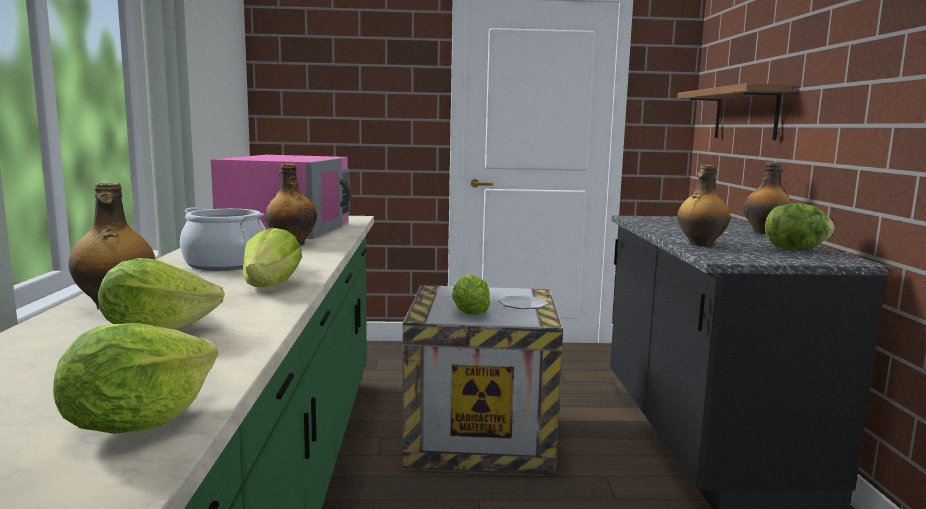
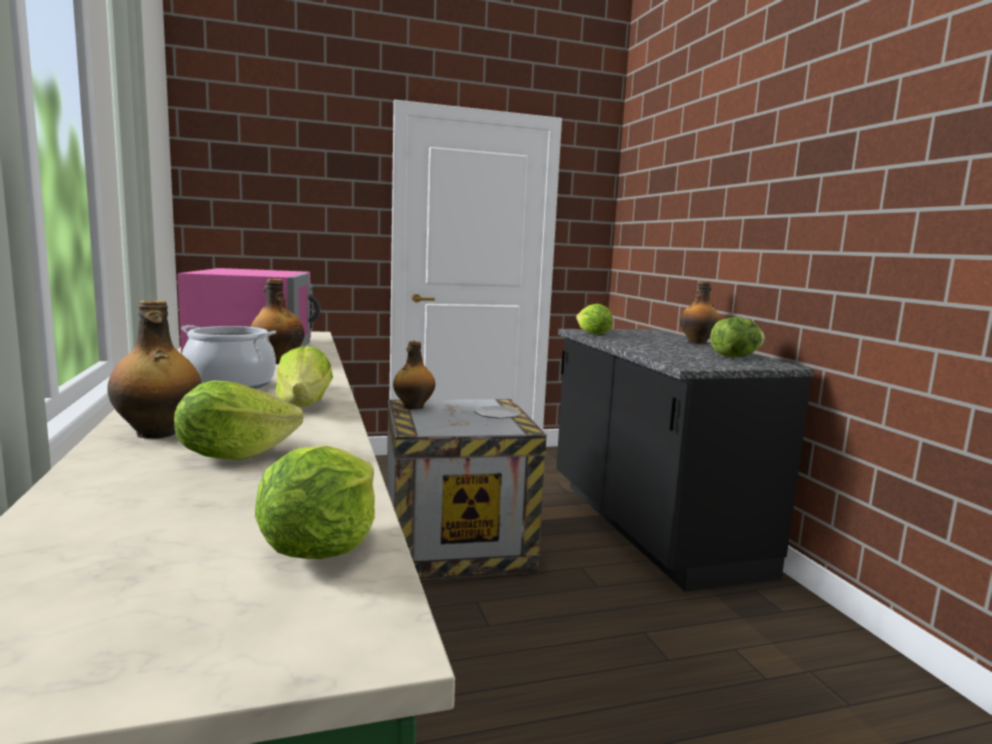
camera: 15 degrees left, 0 degrees up
lettuce [452,275,490,315] -> lettuce moved to [576,304,612,334]
shelf [677,83,793,140] -> none
bottle [677,164,730,247] -> bottle moved to [393,341,435,409]

